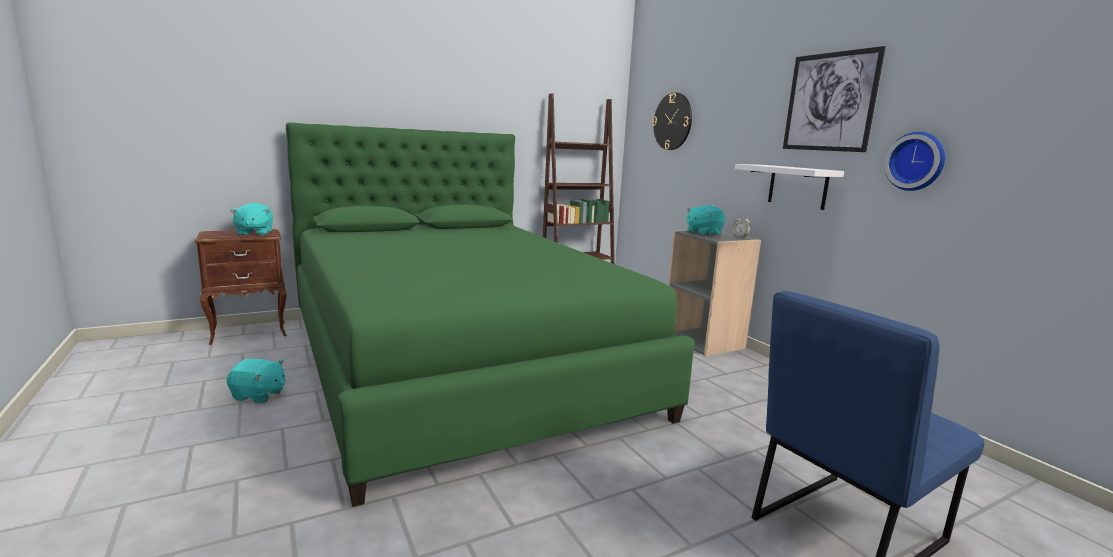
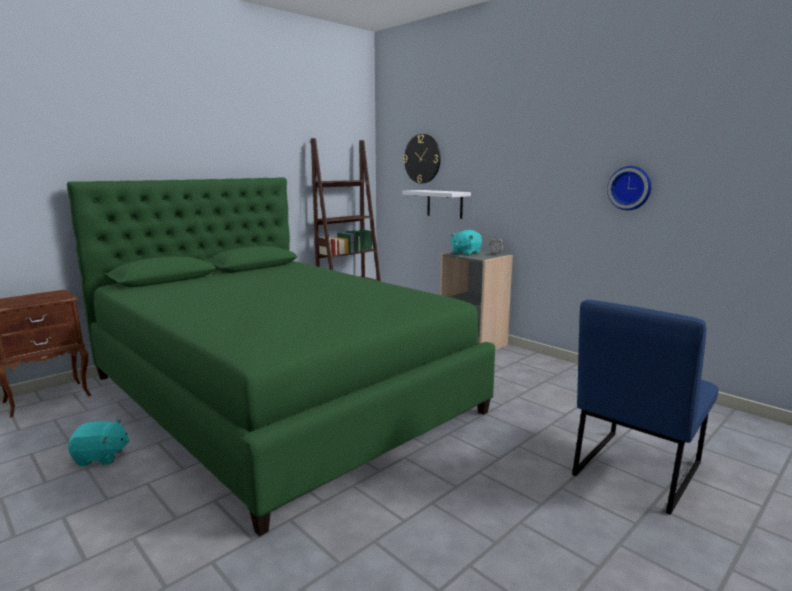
camera: 15 degrees left, 0 degrees up
turquoise plush toy [230,203,273,236] -> none
white shelf [735,164,844,210] -> white shelf moved to [402,190,471,219]
picture [783,46,886,152] -> none

